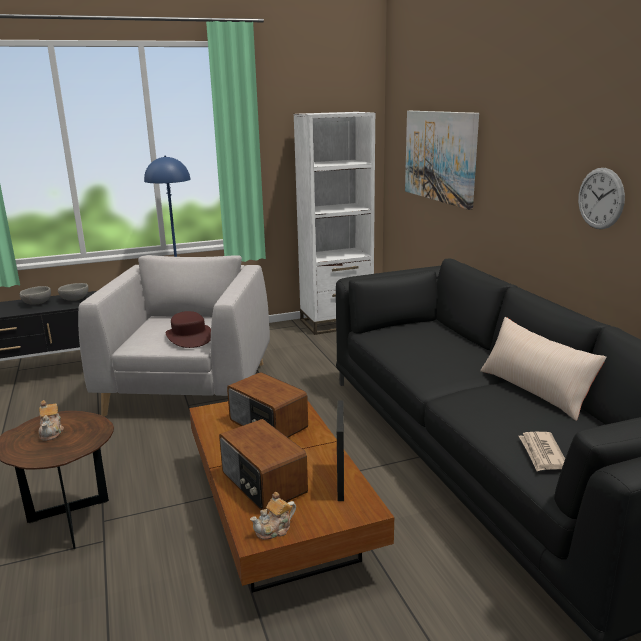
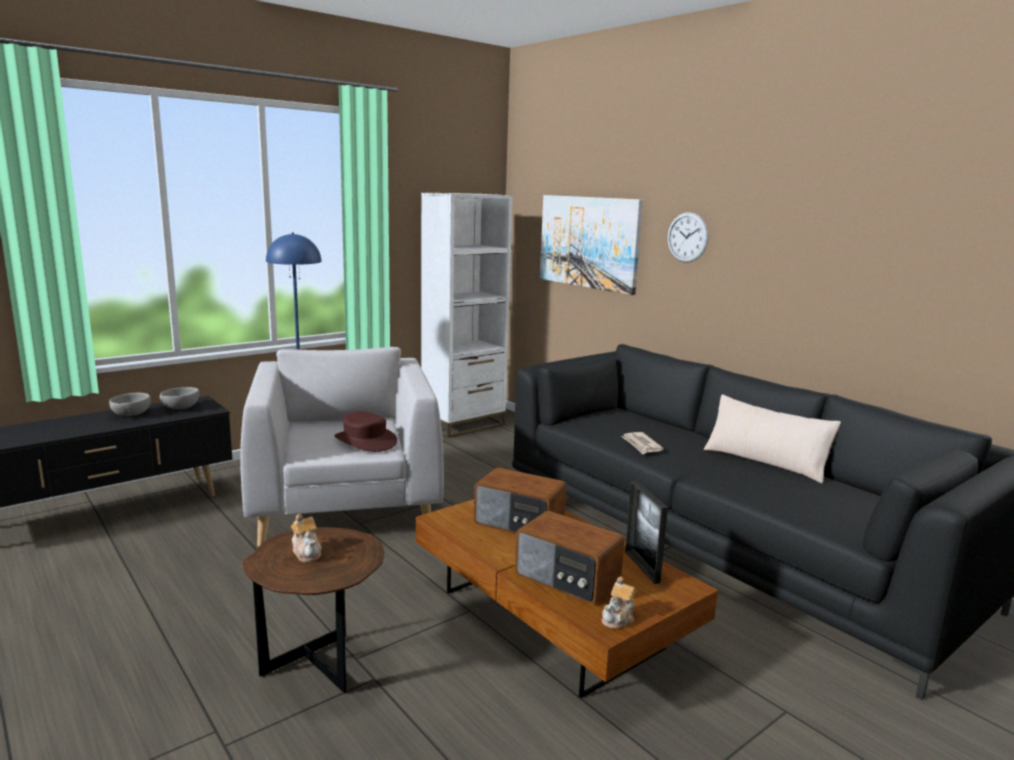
camera: 20 degrees left, 5 degrees down
newspaper [519,432,565,471] -> newspaper moved to [621,432,664,454]
wall clock [578,168,625,229] -> wall clock moved to [667,212,708,263]

